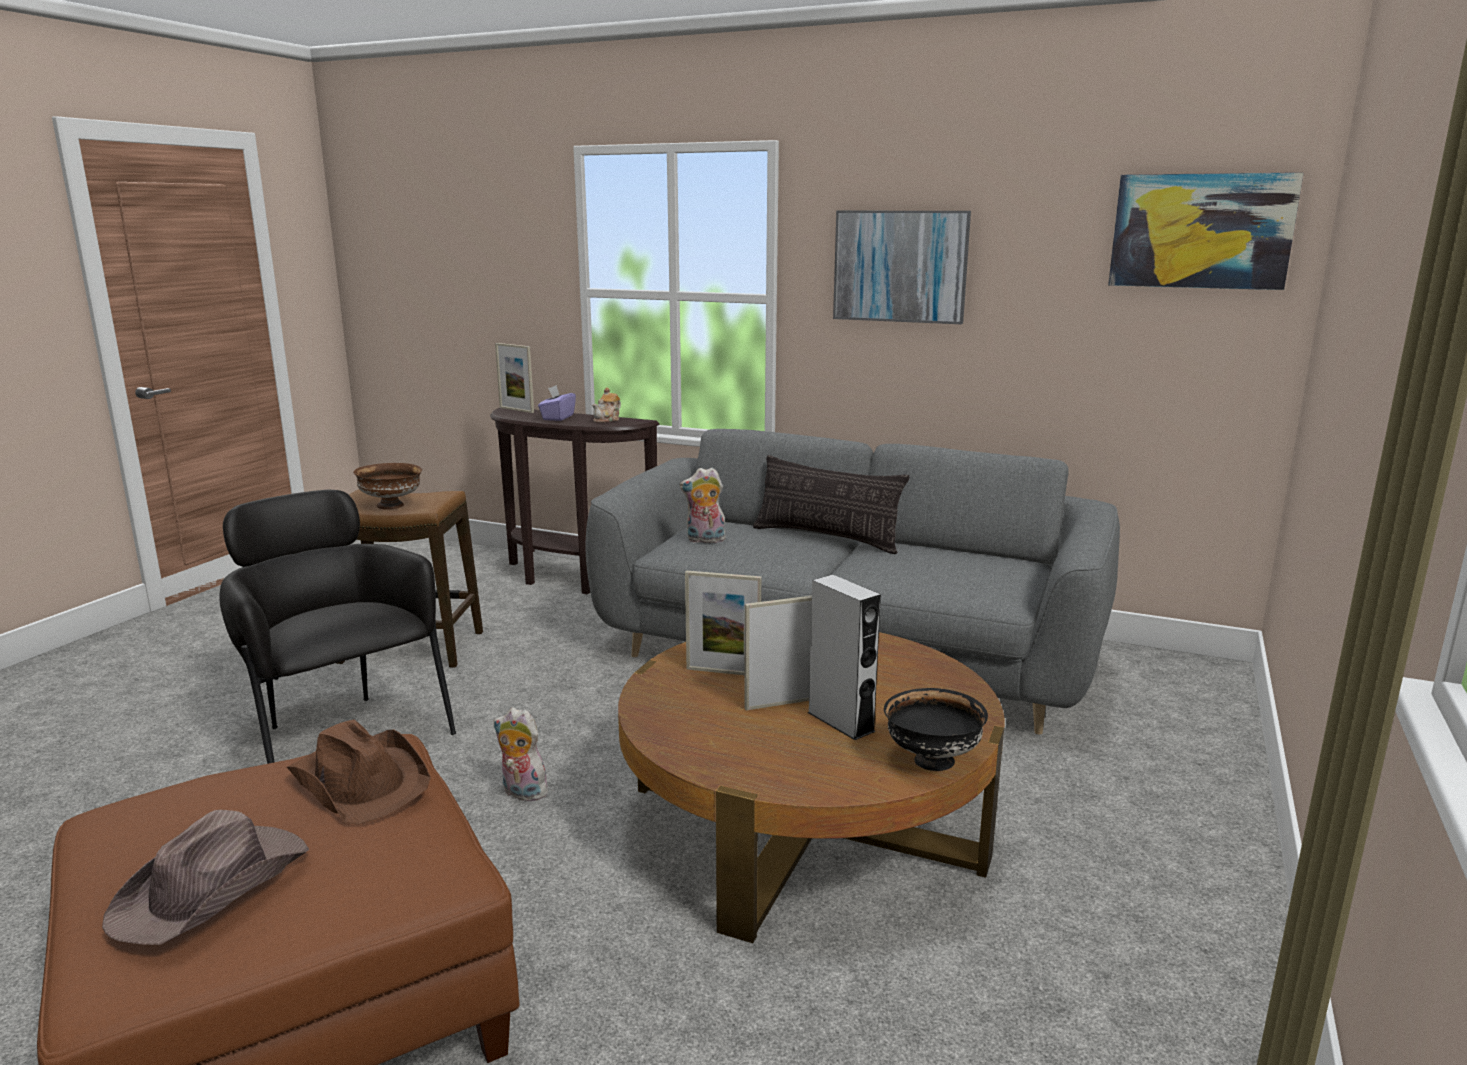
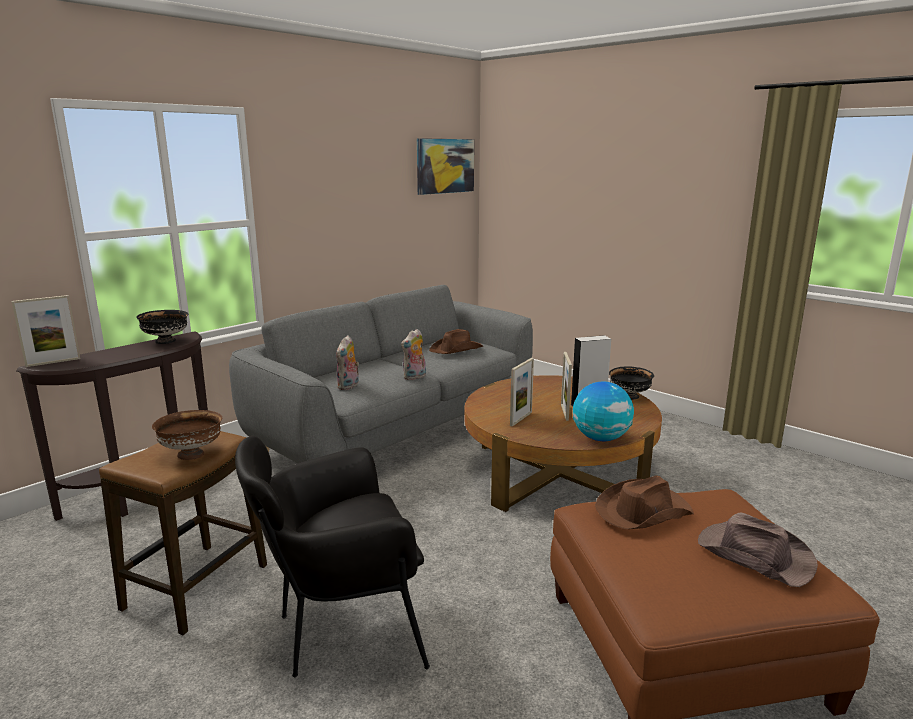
camera: 70 degrees left, 0 degrees up
plush toy [494,708,553,801] -> plush toy moved to [401,329,426,380]
purple tissue box [538,385,576,421] -> none
teapot [592,387,621,423] -> black bowl [136,310,188,344]
pillow [753,455,909,554] -> none
picture [833,211,971,324] -> none
none -> brown hat [429,329,483,354]
none -> globe [573,381,634,441]

